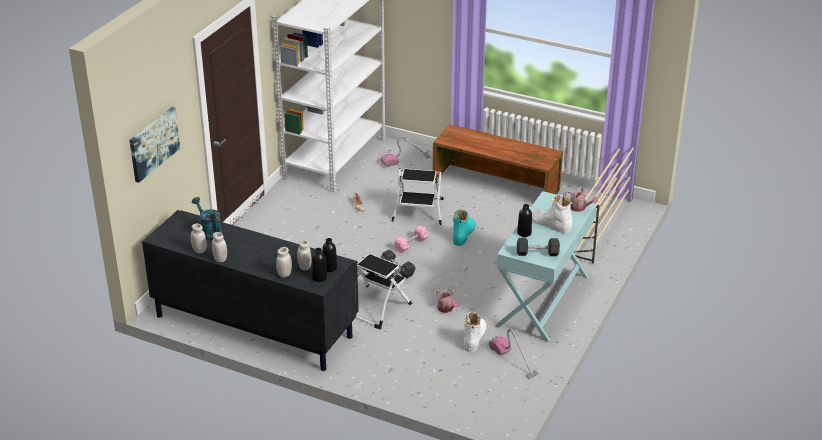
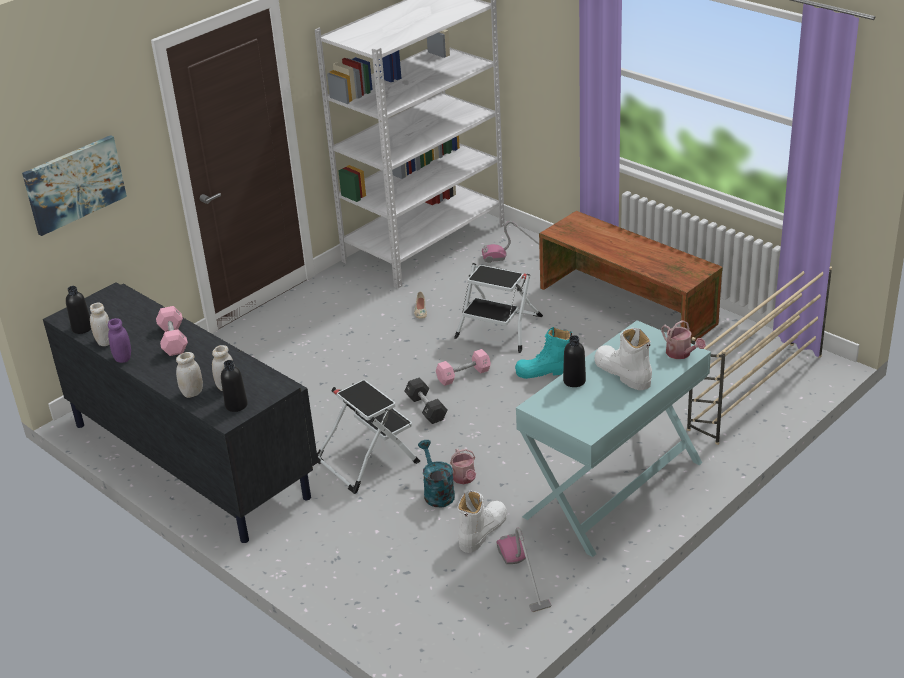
camera: 20 degrees right, 0 degrees up
turquoise watering can [192,197,223,240] -> turquoise watering can moved to [418,440,455,507]
white jar [212,232,227,262] -> purple jar [108,318,131,363]
black bottle [322,238,337,272] -> black bottle moved to [66,286,91,334]
turquoise boot [453,209,475,246] -> turquoise boot turned 135 degrees counterclockwise [515,327,572,379]
black dumbbell [517,238,560,256] -> none
none -> pink dumbbell [156,306,188,356]

